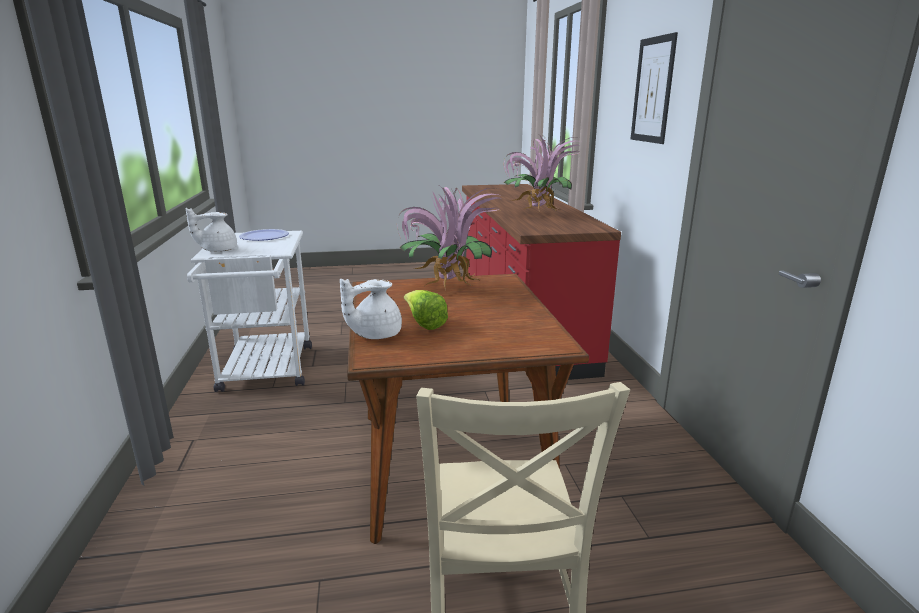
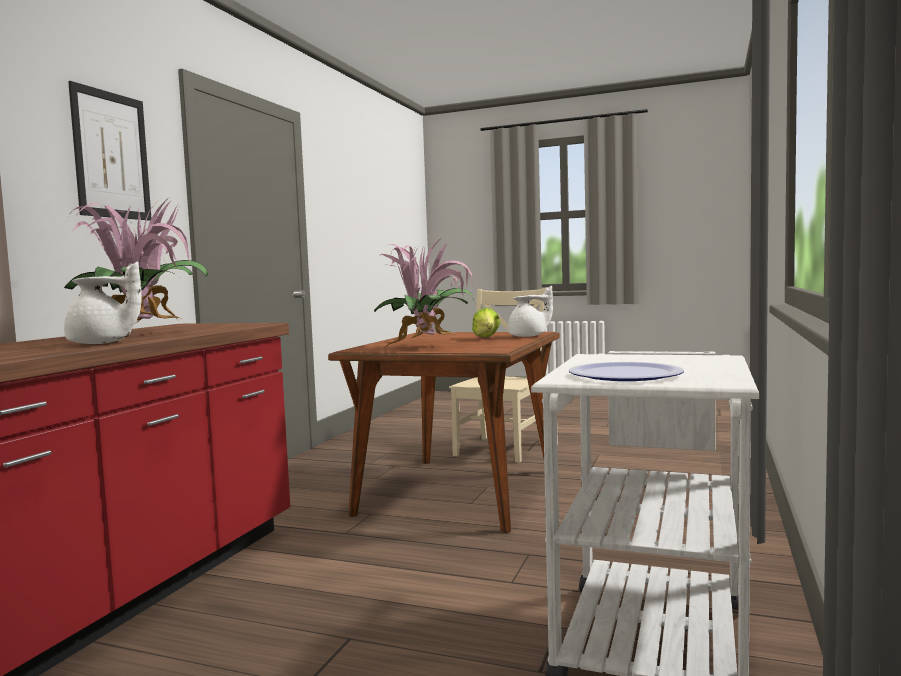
camera: 150 degrees left, 15 degrees down
white teapot [185,208,237,252] -> white teapot moved to [64,261,142,344]

